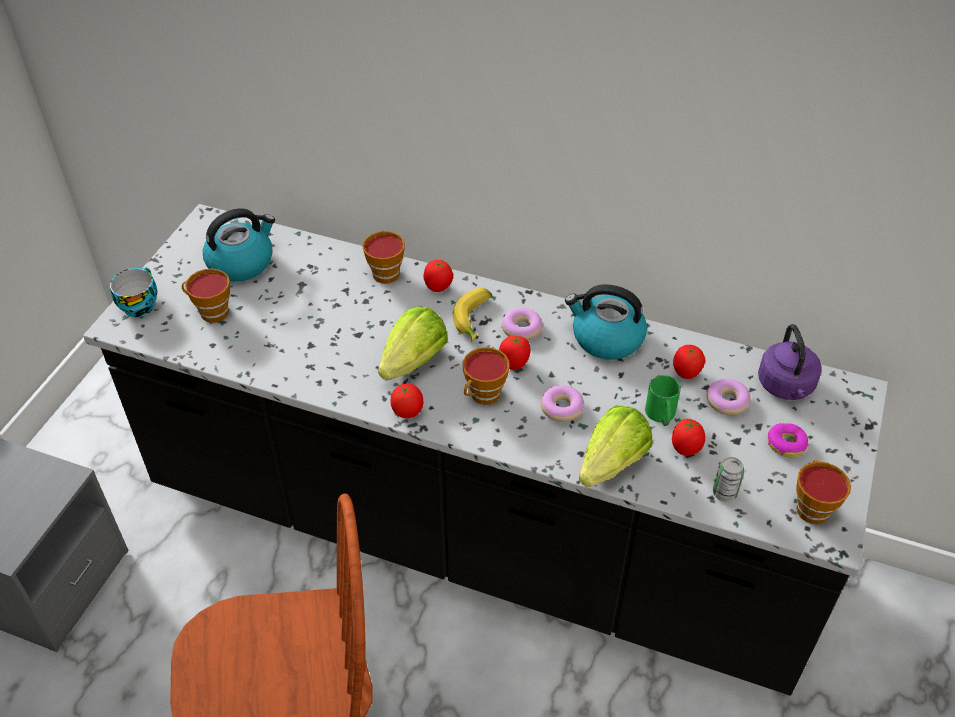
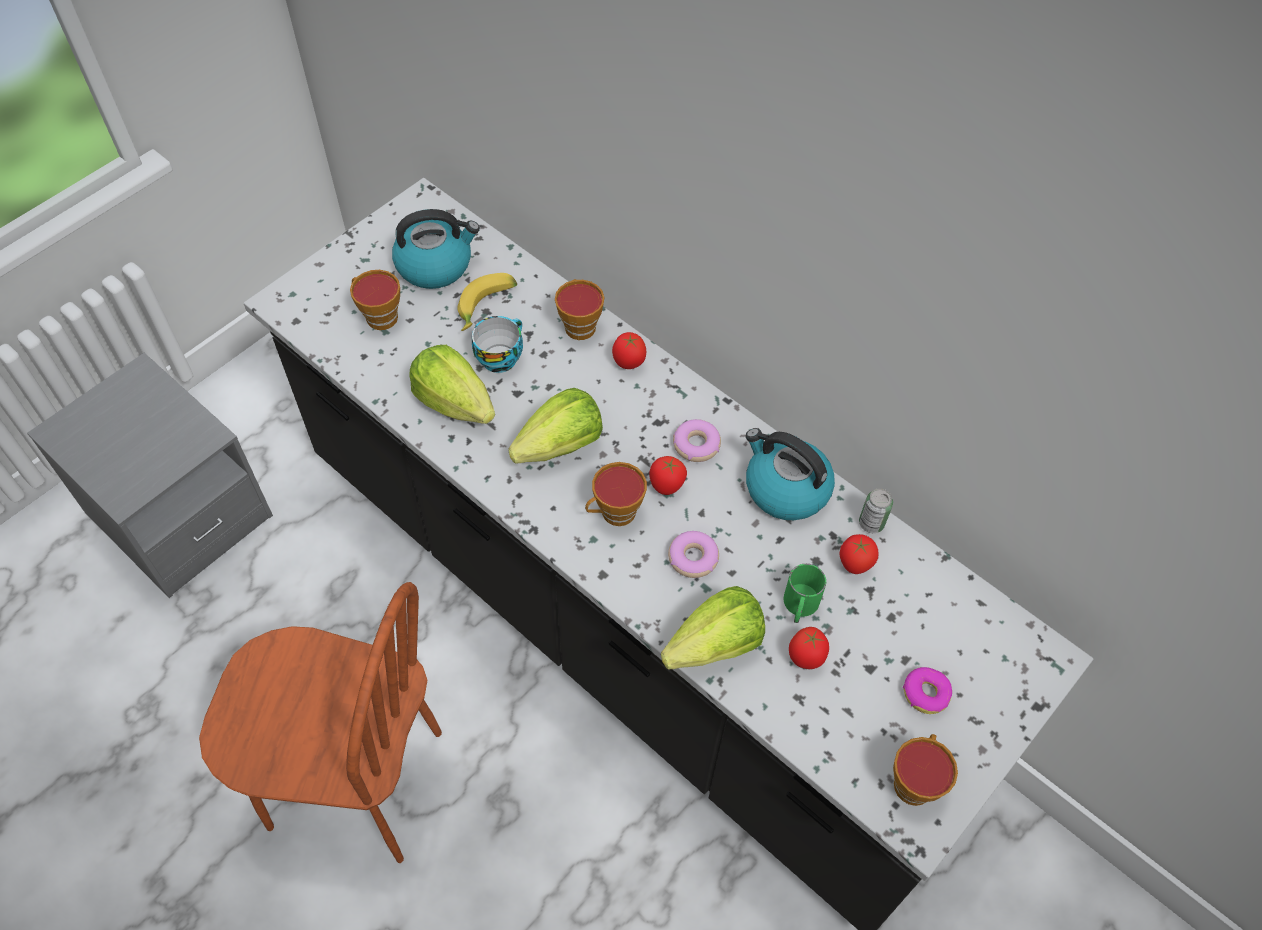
camera: 20 degrees right, 10 degrees up
cup [110,268,158,317] -> cup moved to [472,316,523,373]
tomato [390,383,423,418] -> none
banana [452,288,492,343] -> banana moved to [457,273,517,331]
donut [706,379,751,415] -> none
can [713,457,744,502] -> can moved to [859,488,893,533]
purple kettle [758,324,822,400] -> none
none -> lettuce [410,345,495,424]

